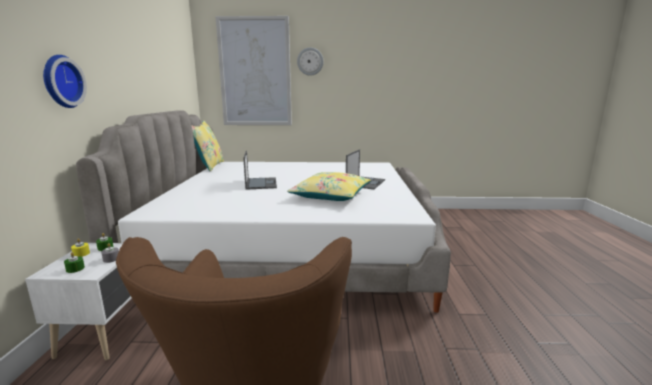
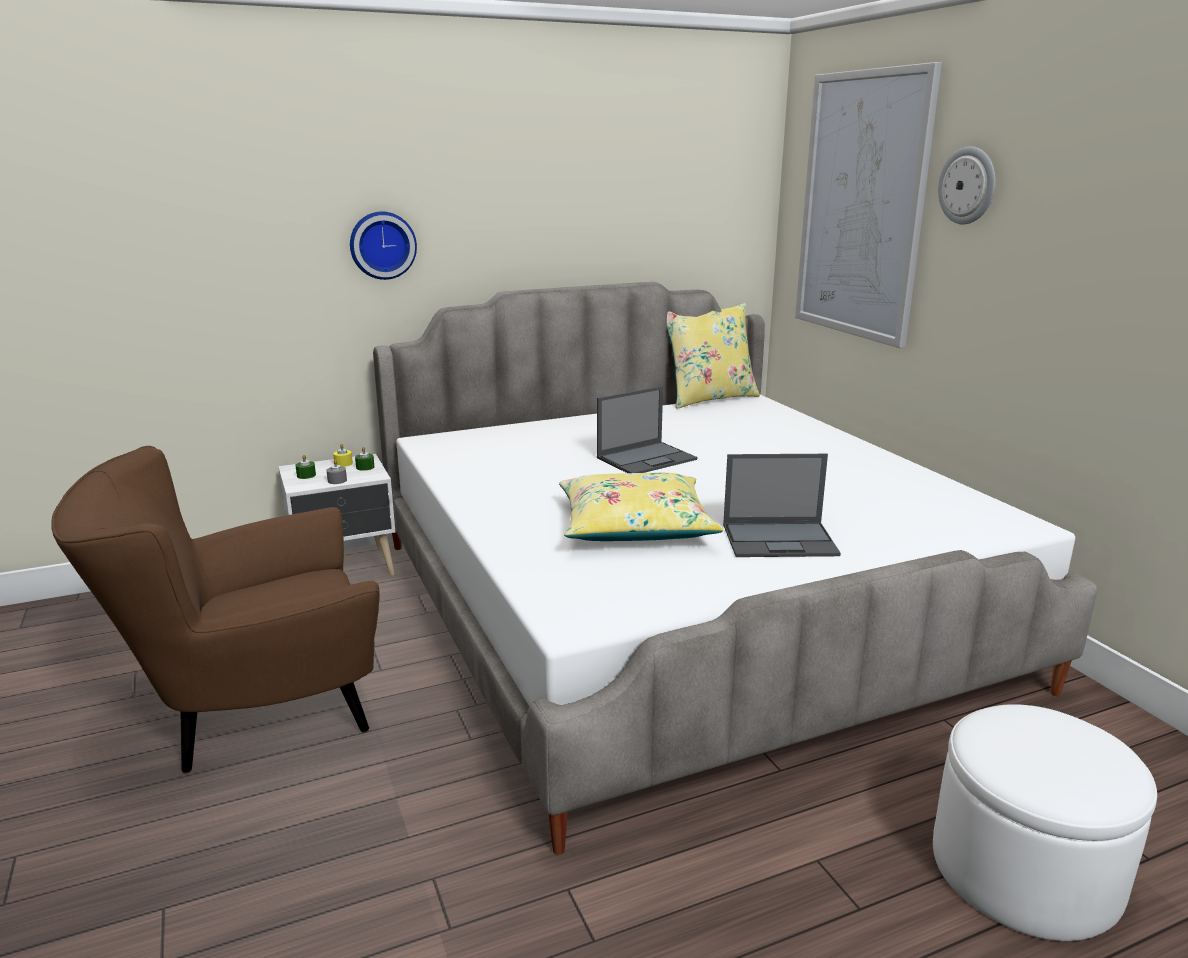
camera: 65 degrees right, 5 degrees up
none -> white ottoman [933,704,1157,941]

